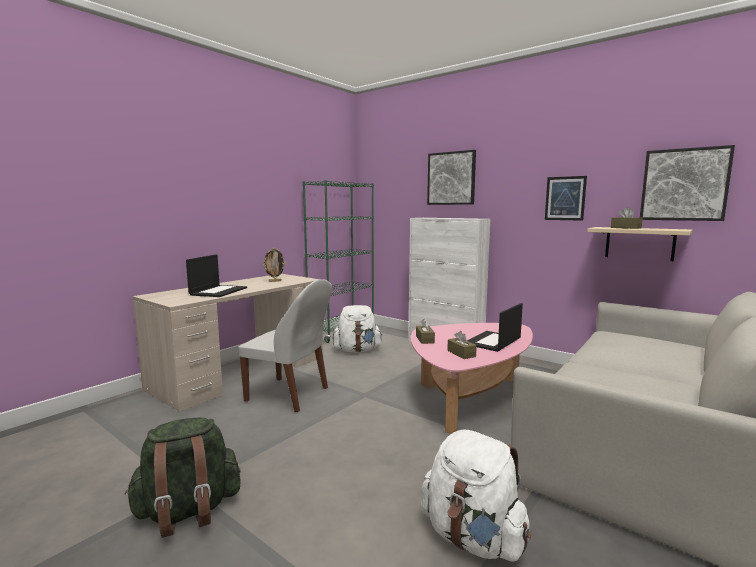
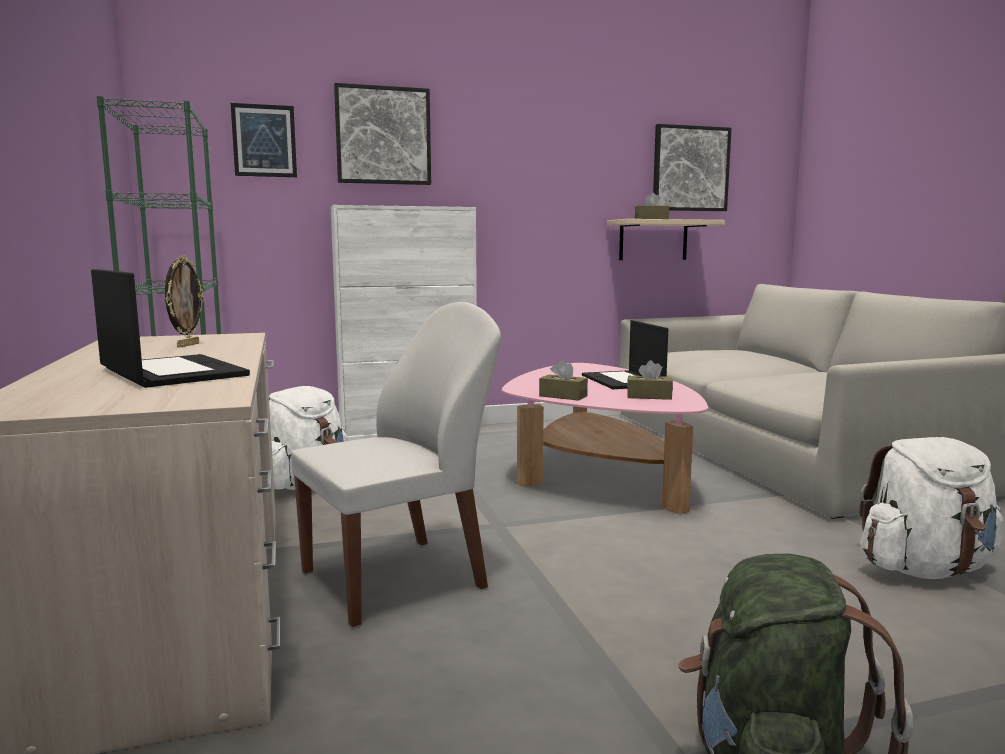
camera: 55 degrees left, 0 degrees up
picture [545,176,587,221] -> picture moved to [231,103,297,177]

